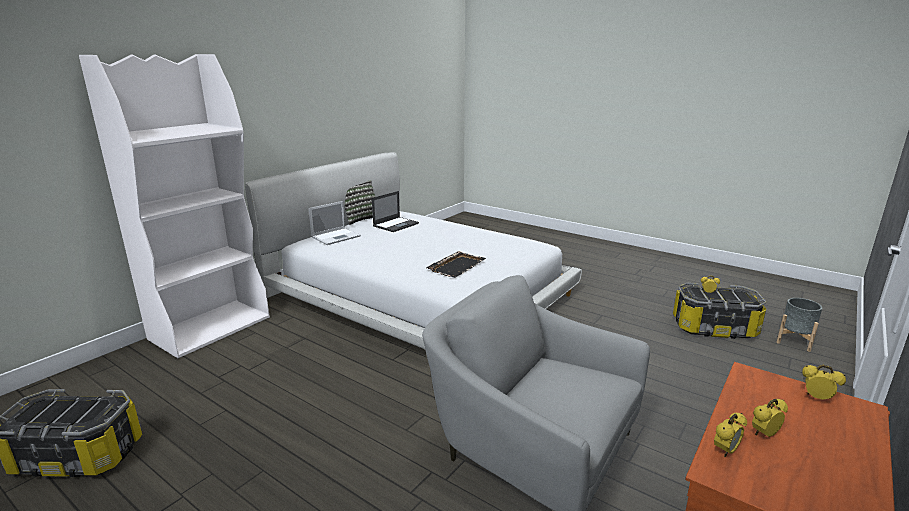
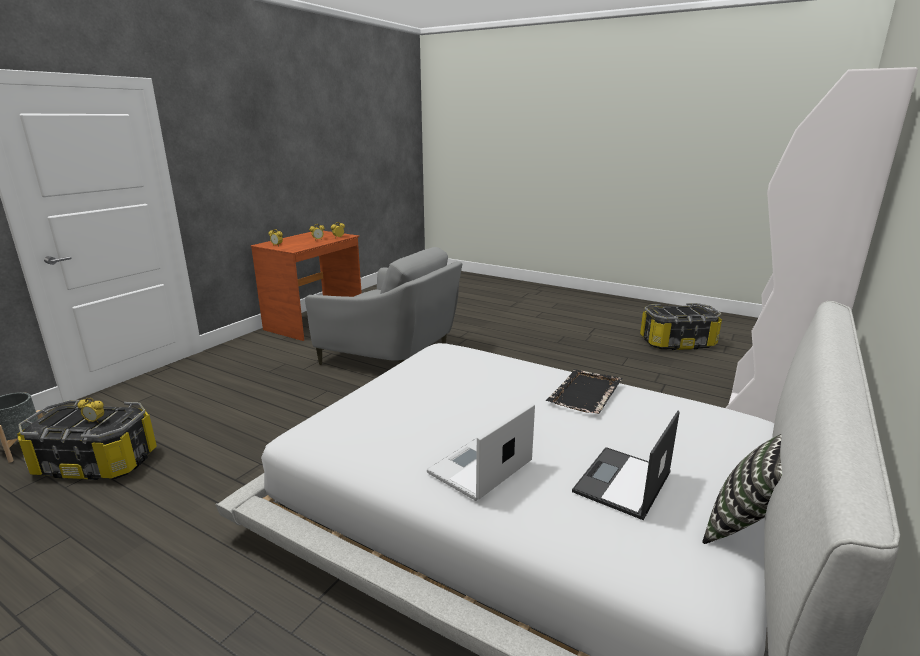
camera: 175 degrees right, 0 degrees up
laptop [309,201,361,245] -> laptop moved to [427,403,535,501]
black tray [426,251,486,278] -> black tray moved to [546,369,623,414]

